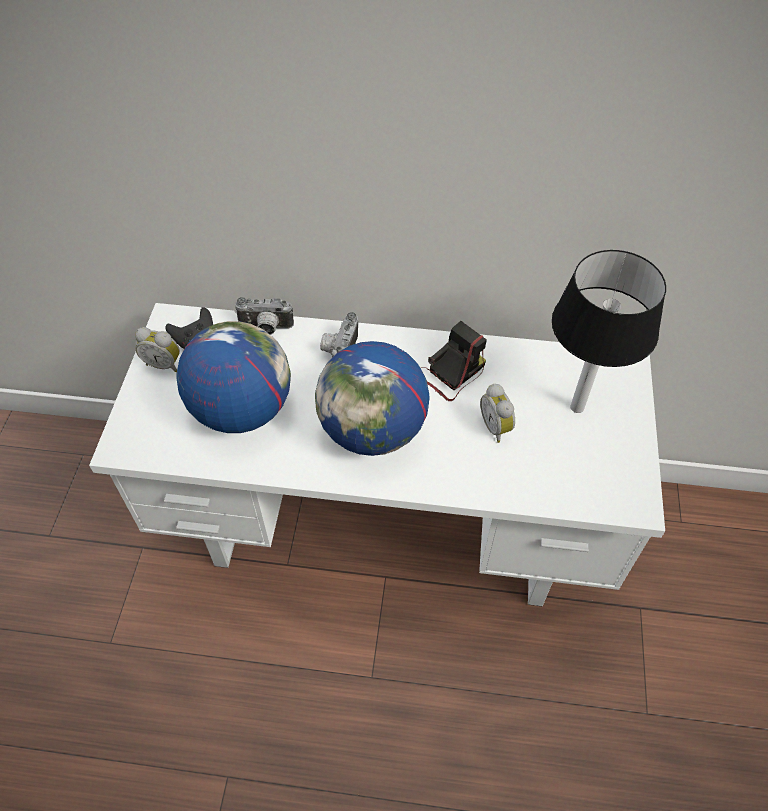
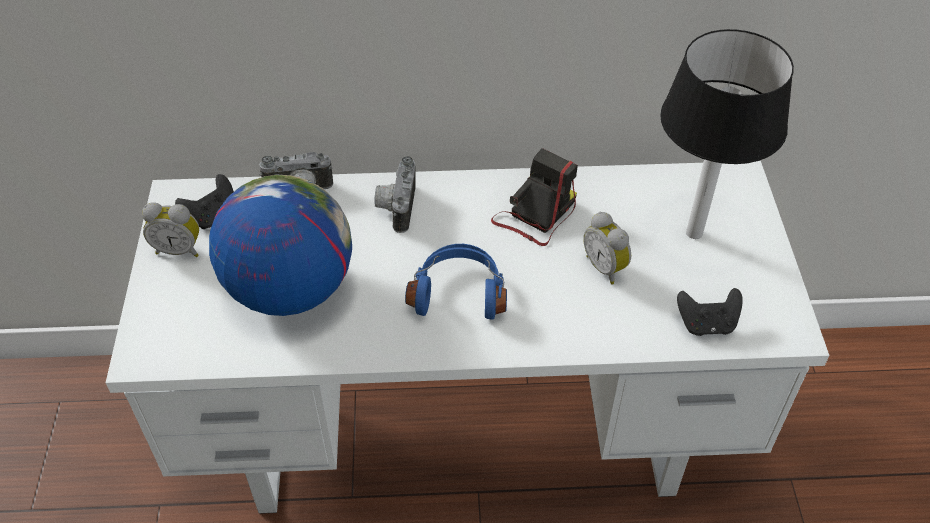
camera: 10 degrees left, 5 degrees down
globe [315,341,429,456] -> blue headphones [405,244,507,320]
none -> black game controller [677,288,743,336]

